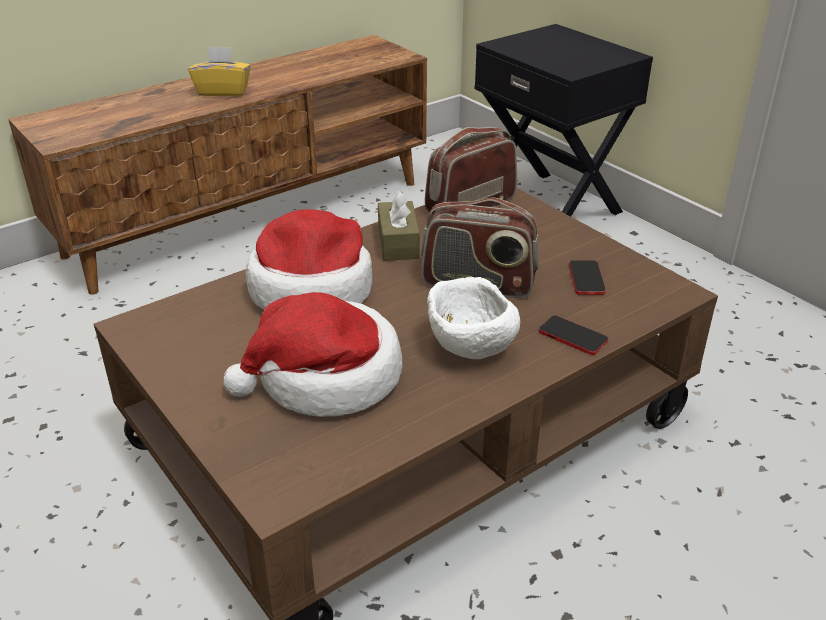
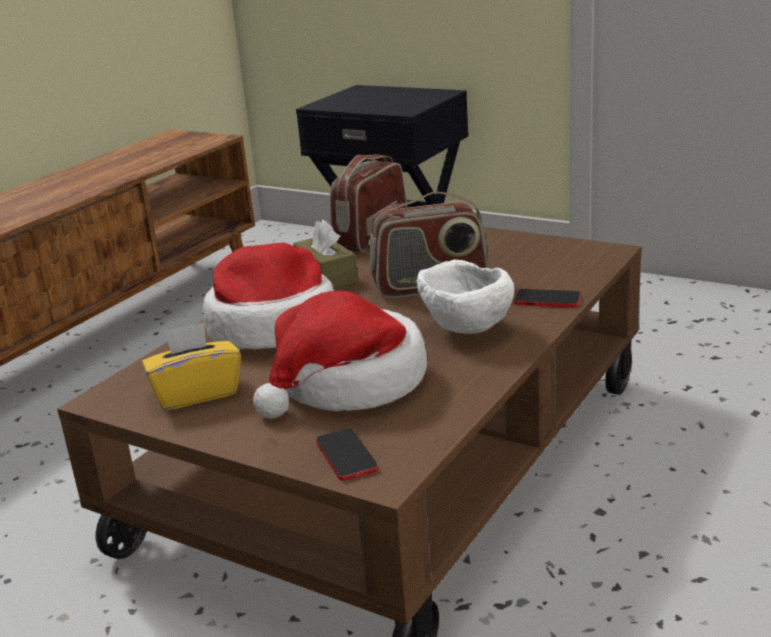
camera: 20 degrees left, 10 degrees down
yellow tissue box [188,47,251,96] -> yellow tissue box moved to [142,322,241,411]
phone [569,260,606,295] -> phone moved to [316,428,378,481]

